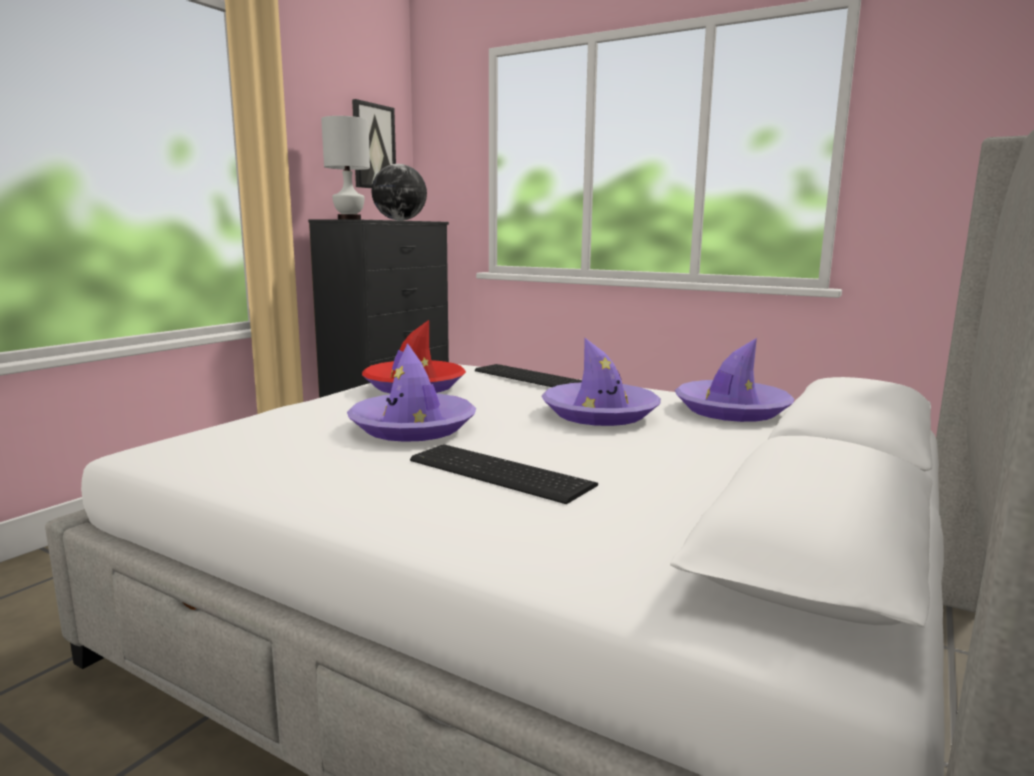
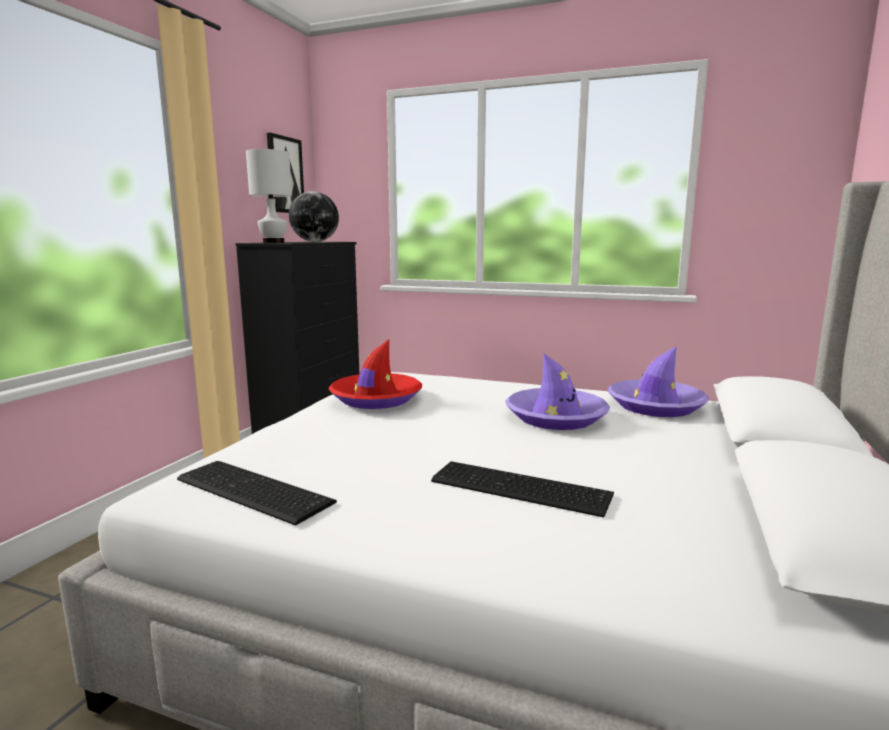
camera: 10 degrees left, 0 degrees up
purple hat [347,343,476,442] -> none
keyboard [475,364,582,387] -> keyboard moved to [177,461,337,526]

